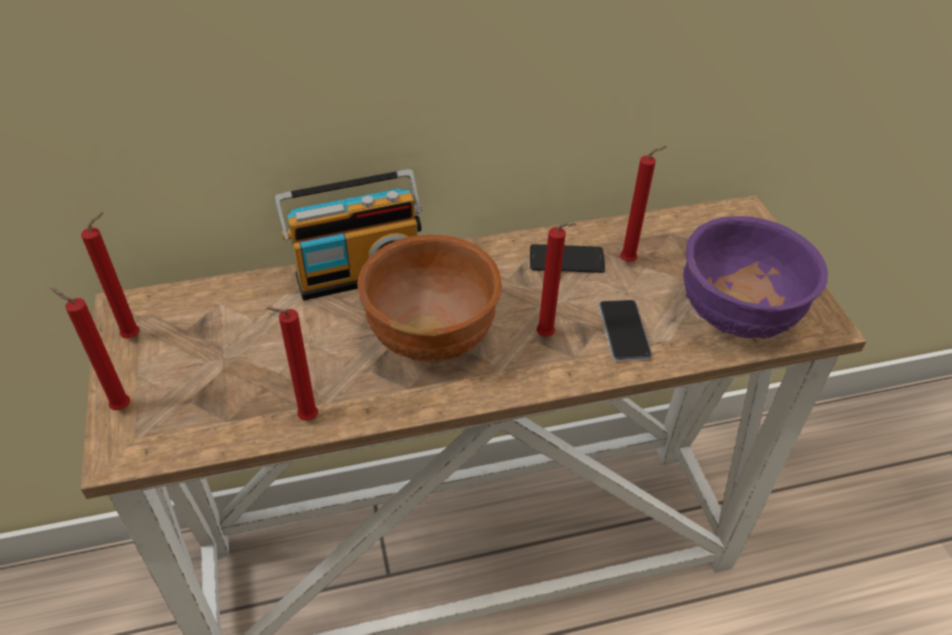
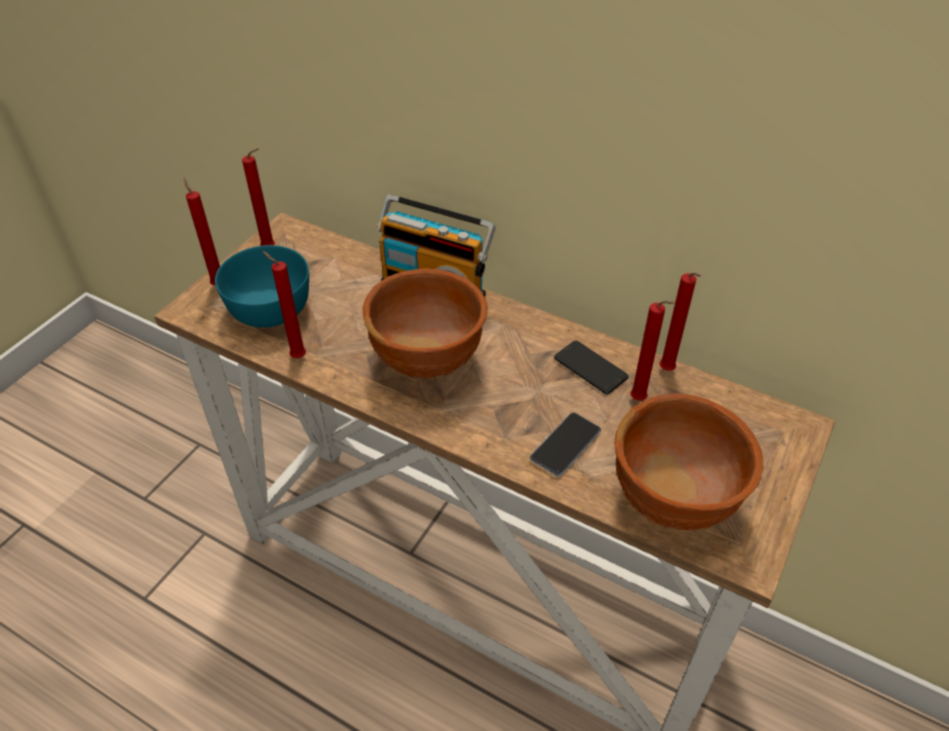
camera: 45 degrees right, 0 degrees up
red candle [536,223,576,337] -> red candle moved to [659,273,701,371]
purple bowl [683,216,828,338] -> brown bowl [614,393,763,530]
none -> turquoise bowl [215,245,309,328]

